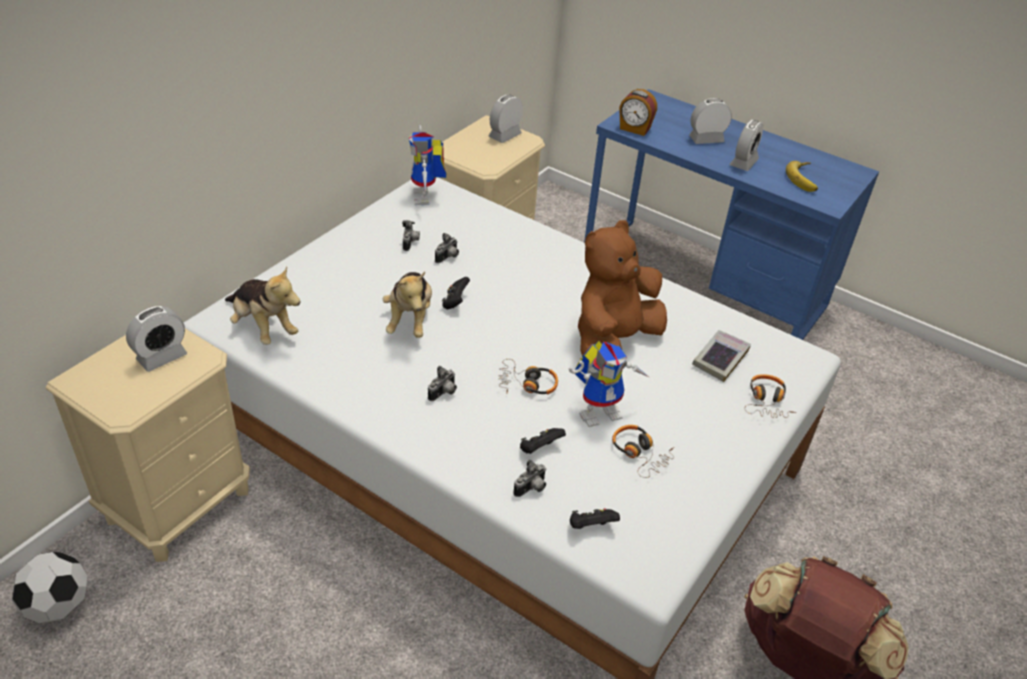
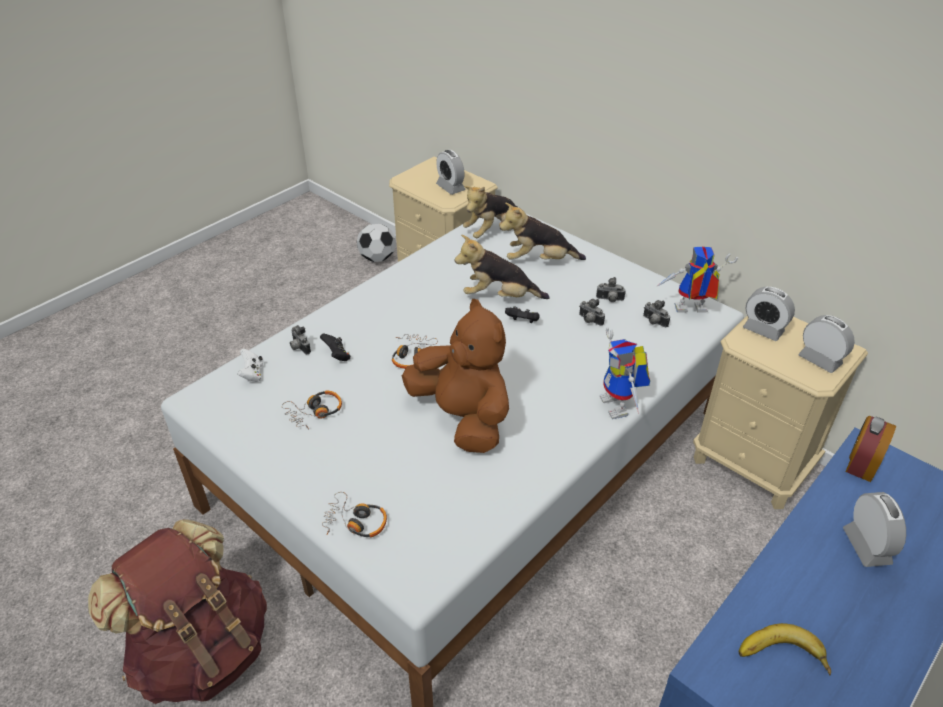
camera: 100 degrees right, 0 degrees up
camera [428,366,457,401] -> camera moved to [643,300,670,327]
toy robot [569,341,649,427] -> toy robot moved to [599,327,650,419]
black game controller [570,508,620,529] -> white game controller [238,349,263,382]
book [692,330,751,382] -> none
alarm clock [729,120,763,171] -> alarm clock moved to [743,287,795,341]
none -> plush toy [500,202,586,260]

